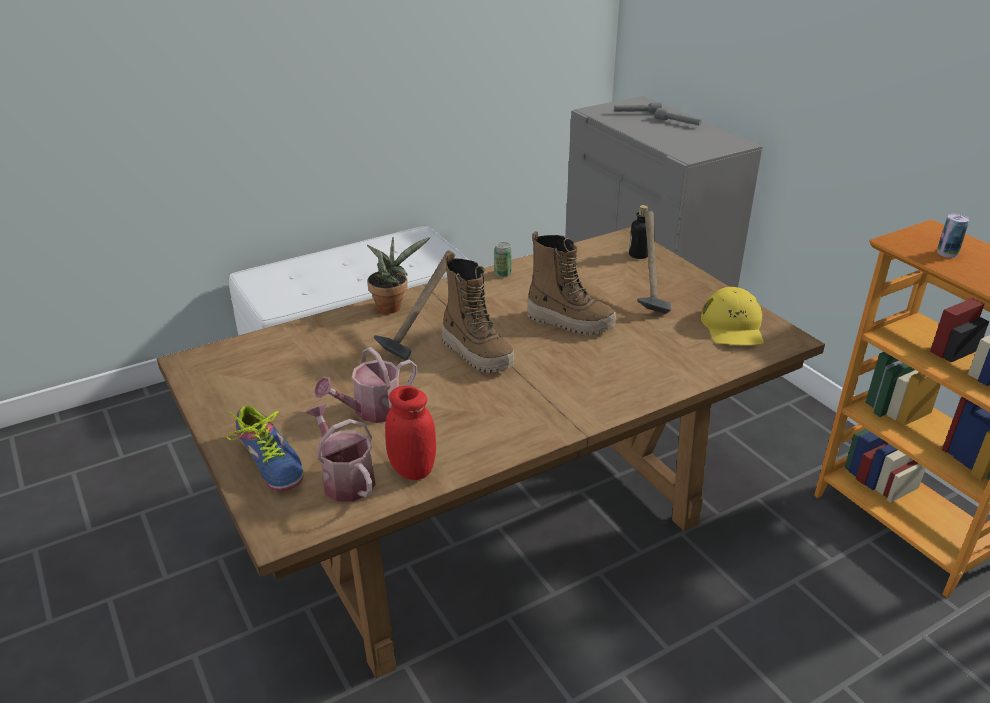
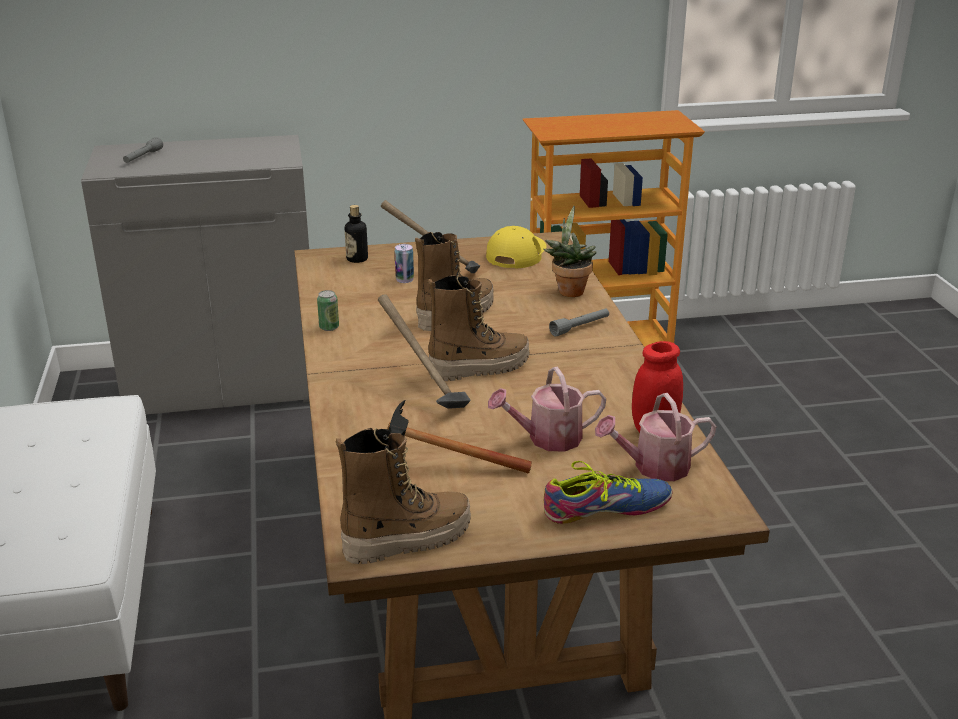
camera: 70 degrees left, 5 degrees down
watering can [314,347,417,423] -> watering can turned 90 degrees clockwise [488,366,606,452]
potted plant [367,237,431,314] -> potted plant moved to [543,206,597,297]
grey flashlight [655,108,702,126] -> grey flashlight moved to [549,308,609,337]
yellow cap [701,287,764,345] -> yellow cap turned 90 degrees counterclockwise [486,226,547,269]
can [937,214,969,258] -> can moved to [395,244,414,283]
none -> boot [336,428,471,564]
none -> hammer [387,400,532,473]

